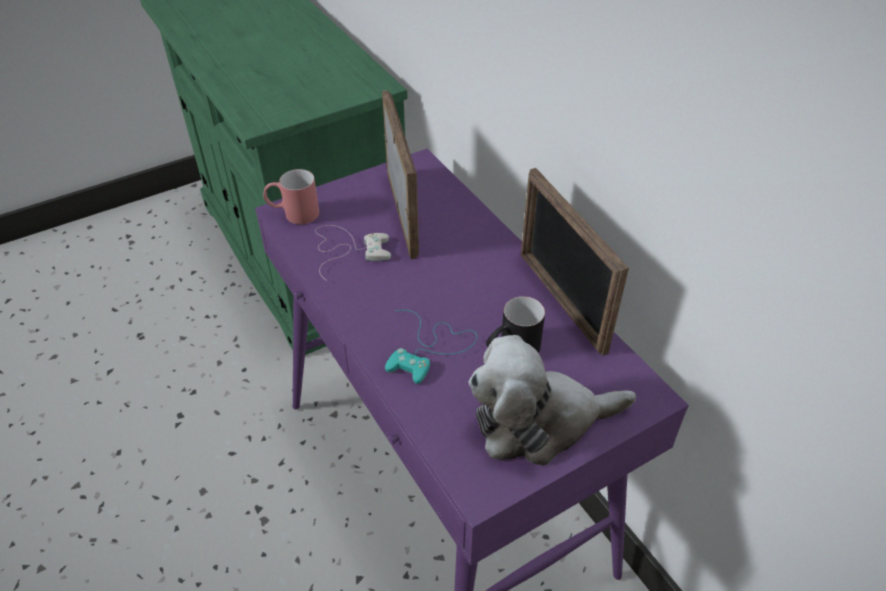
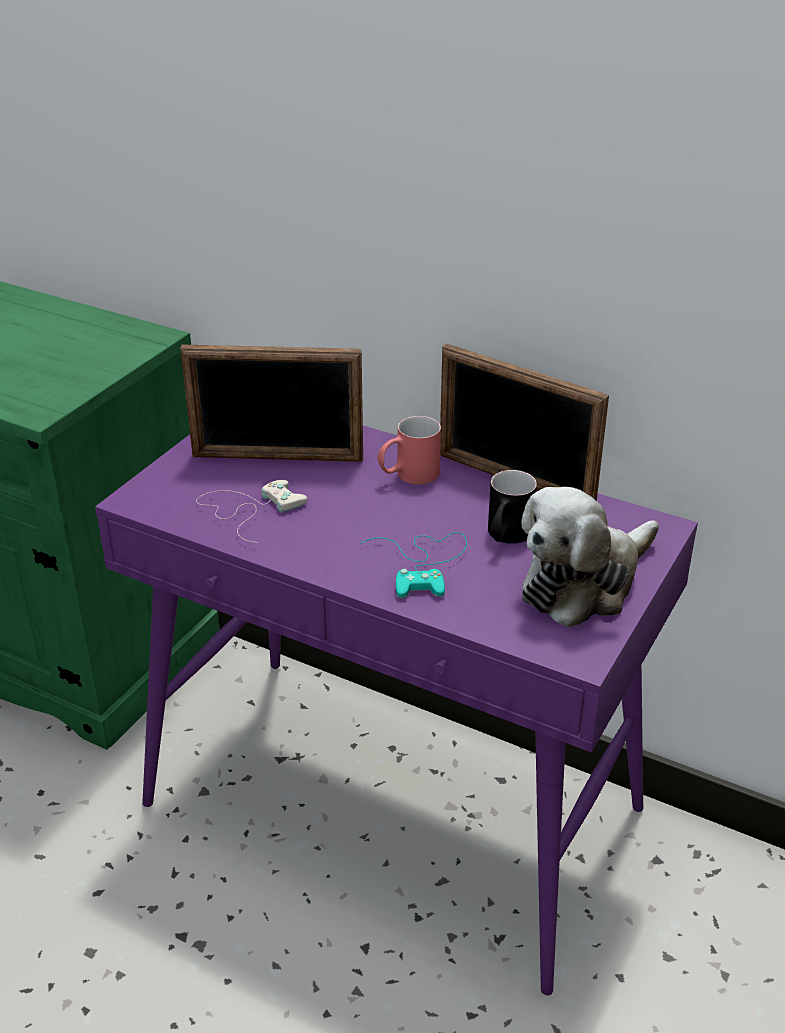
camera: 30 degrees left, 10 degrees down
red mug [263,169,319,225] -> red mug moved to [377,416,441,485]
picture frame [382,90,419,259] -> picture frame turned 135 degrees clockwise [180,344,363,462]

